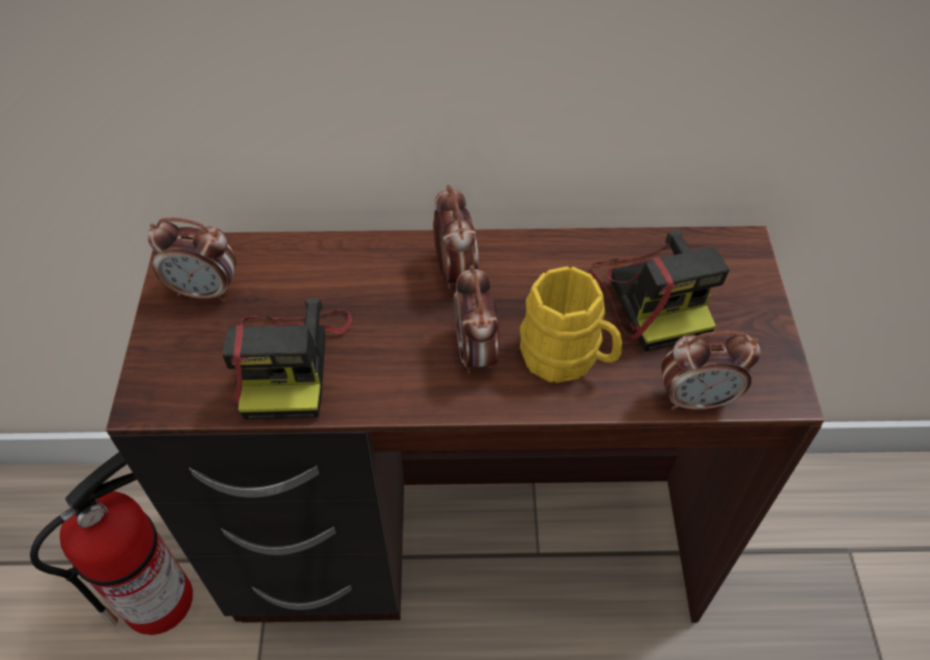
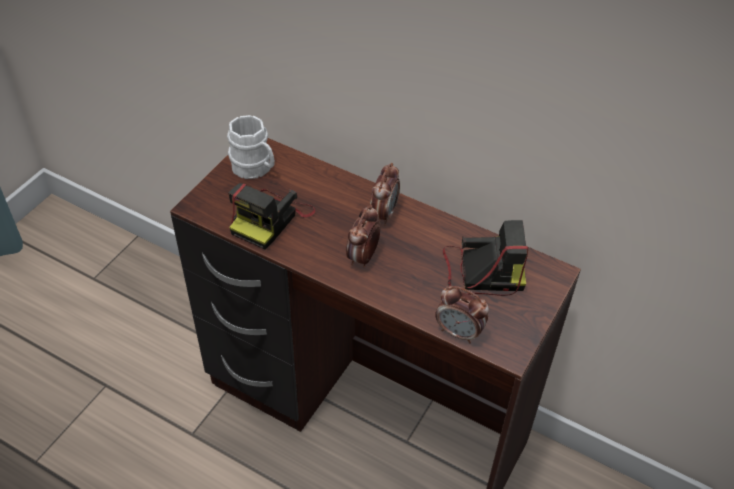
camera: 30 degrees right, 5 degrees down
fire extinguisher [30,452,193,635] -> none
alarm clock [148,218,236,302] -> white mug [227,115,275,179]
yellow mug [520,266,622,383] -> none
camera [590,229,730,352] -> camera turned 105 degrees counterclockwise [443,220,528,296]

